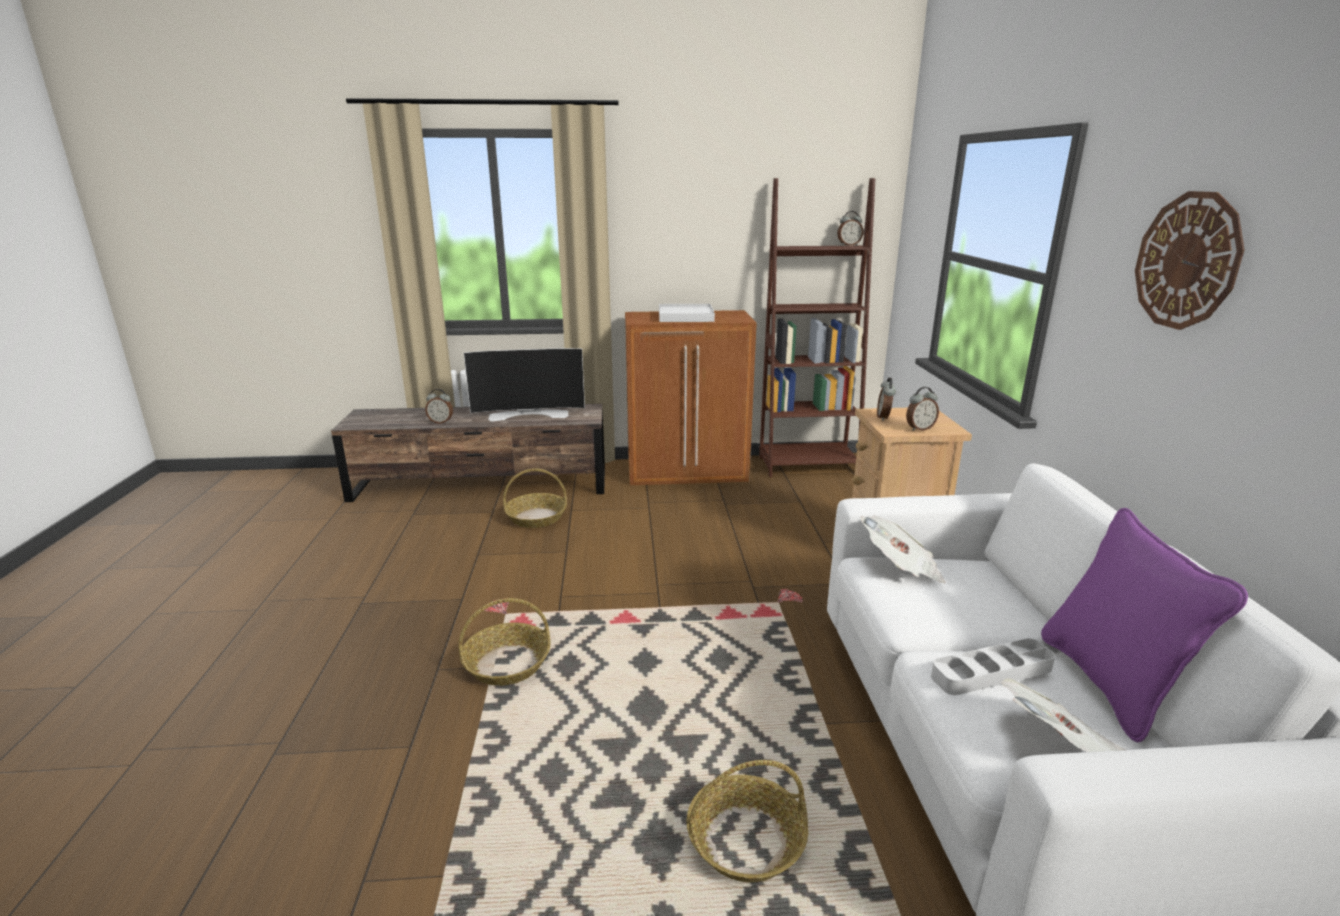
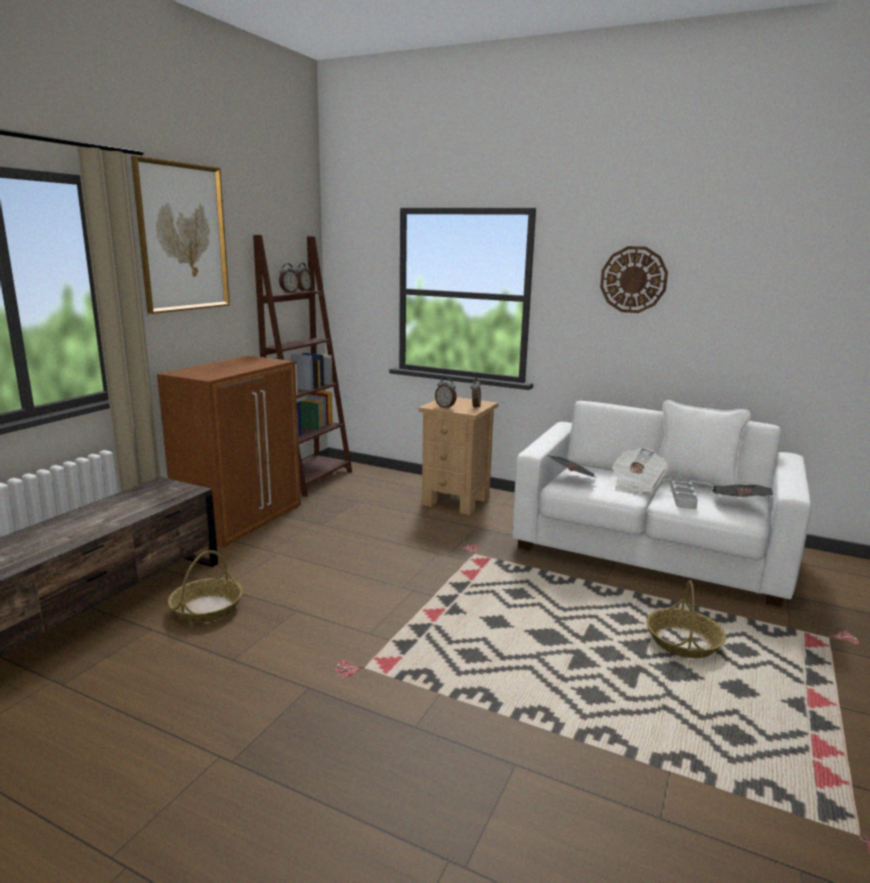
camera: 60 degrees left, 5 degrees down
alarm clock [425,389,453,423] -> alarm clock moved to [279,263,299,293]
basket [458,598,551,685] -> none
television [464,348,585,422] -> none
white tray [659,304,715,322] -> none
purple pillow [1041,508,1248,742] -> white pillow [658,400,751,486]
none -> picture [131,156,230,314]
none -> newspaper [612,448,668,493]

